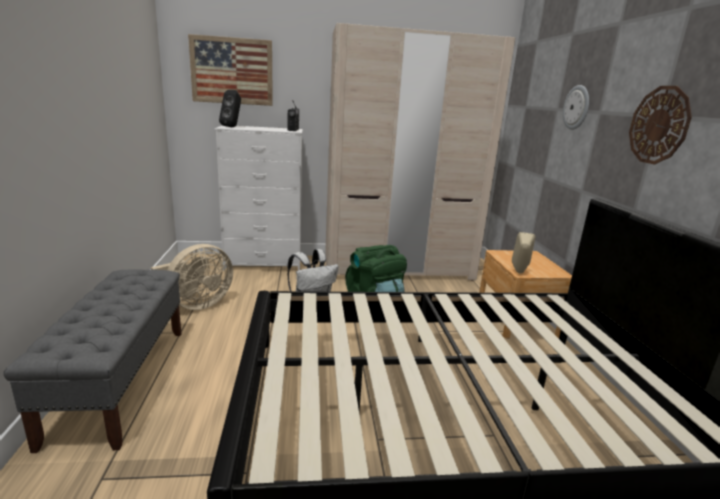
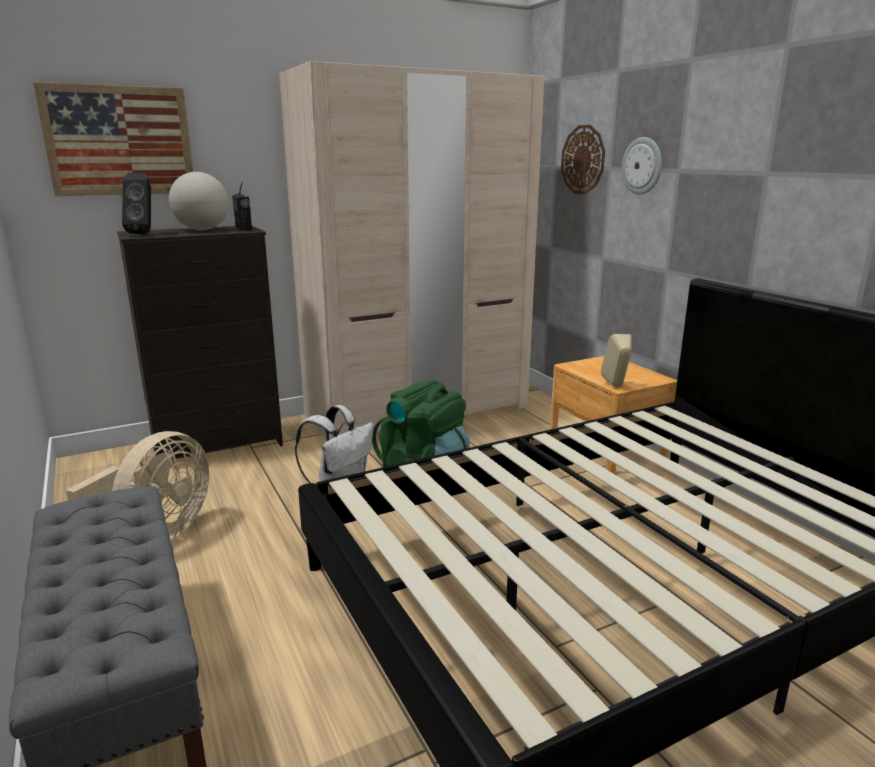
camera: 20 degrees left, 0 degrees up
white dresser [215,125,303,271] -> black dresser [117,226,283,459]
wall clock [629,86,692,164] -> wall clock moved to [561,125,605,194]
none -> globe [169,172,229,230]

